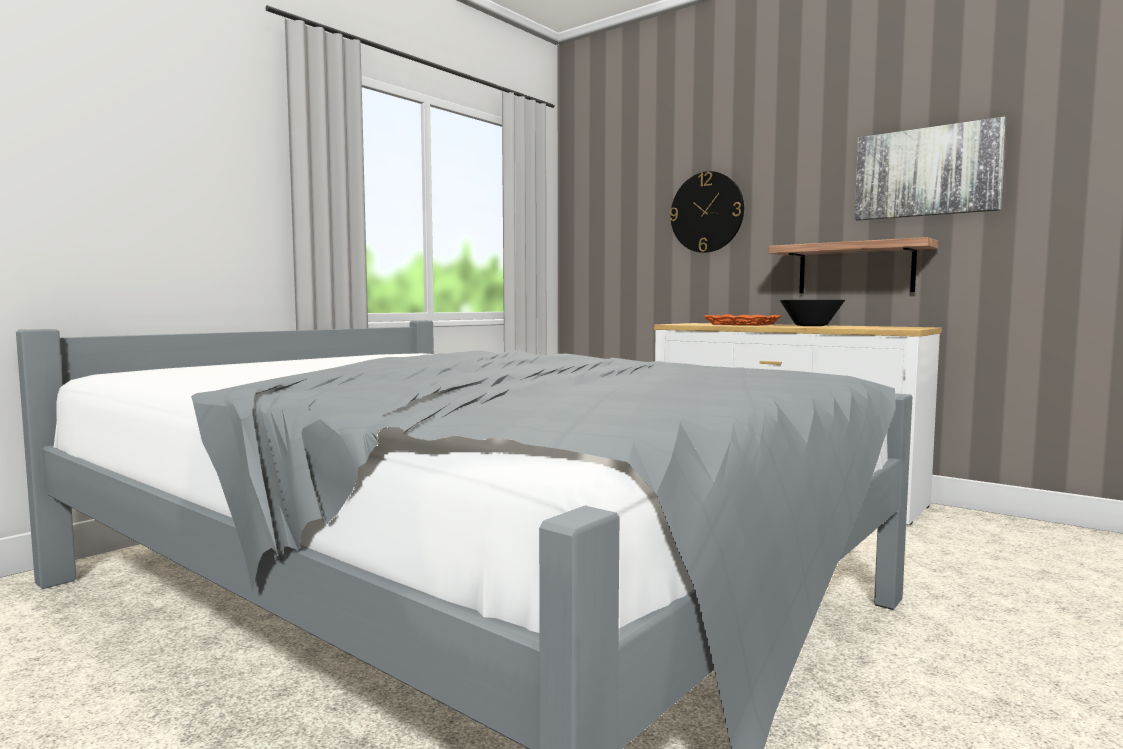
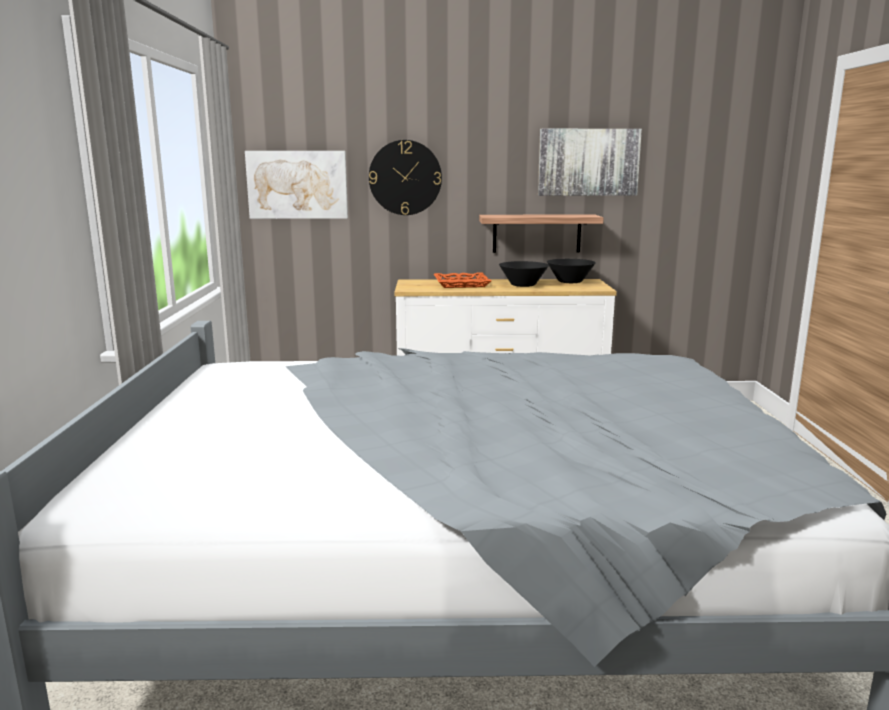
camera: 40 degrees left, 10 degrees up
none -> picture [245,151,348,219]
none -> black bowl [547,259,596,283]

